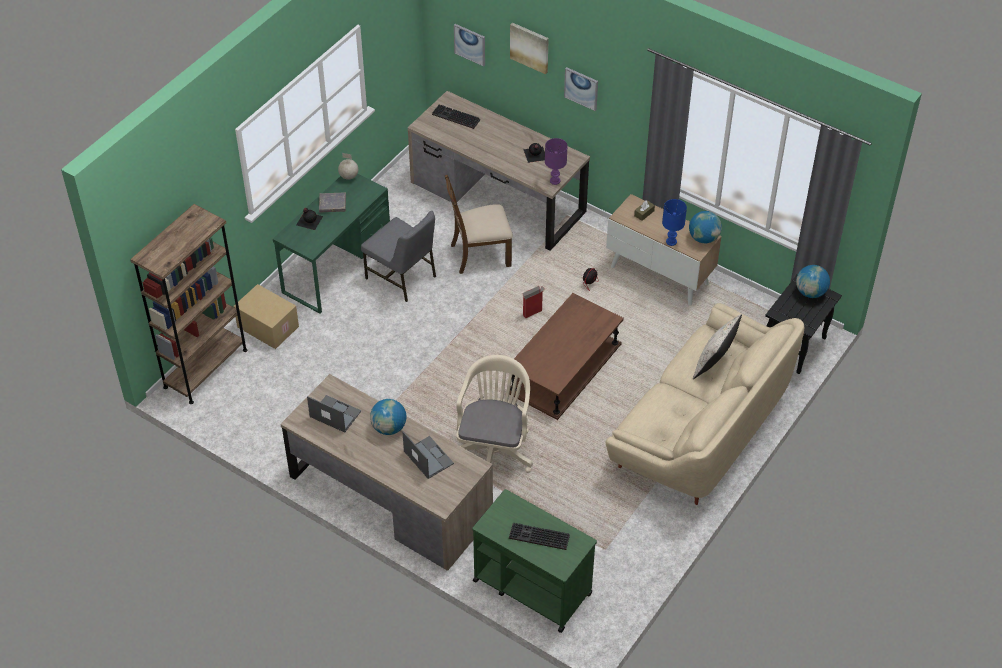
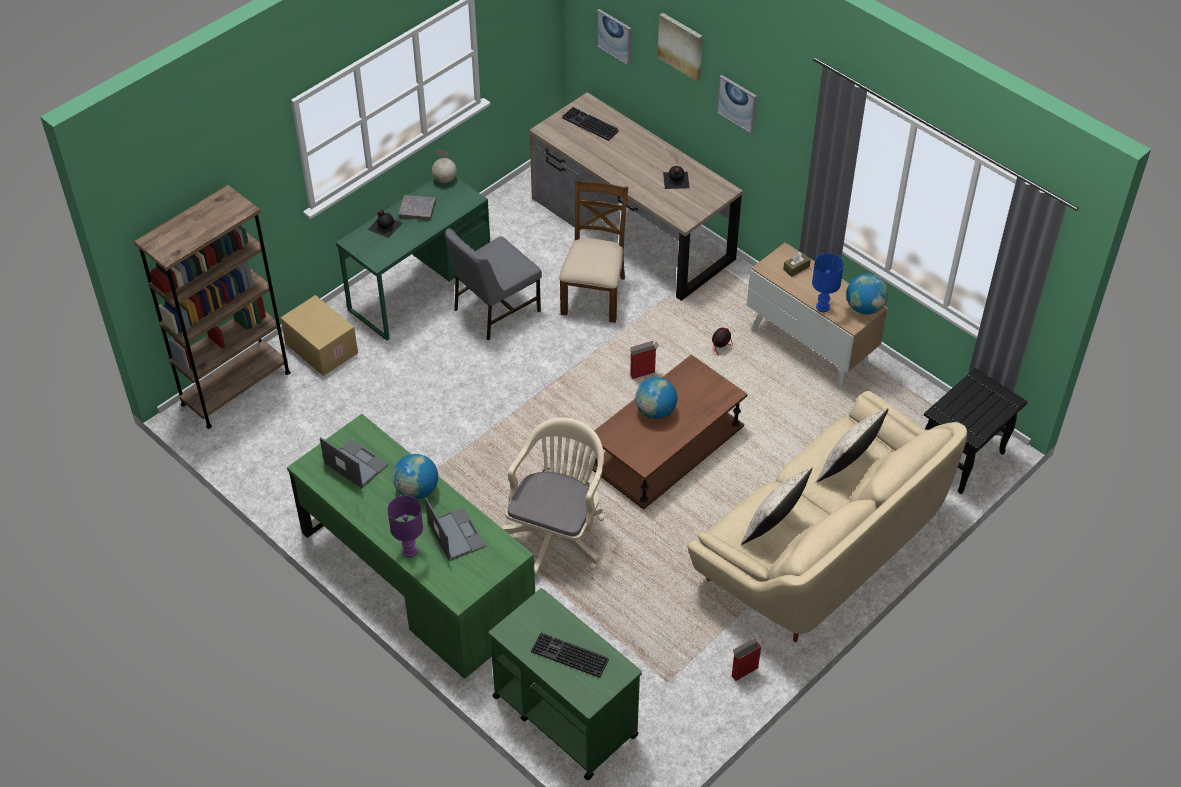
camera: 10 degrees right, 0 degrees up
brown desk [280,374,493,571] -> green desk [287,414,535,679]
grey chair [361,211,436,302] -> grey chair turned 90 degrees clockwise [445,228,542,340]
brown chair [445,175,513,274] -> brown chair turned 105 degrees clockwise [559,180,628,323]
purple table lamp [545,138,568,185] -> purple table lamp moved to [387,496,423,557]
globe [796,265,830,298] -> globe moved to [635,377,677,419]
none -> cardboard box [732,637,764,681]
none -> beige pillow [741,467,812,545]

